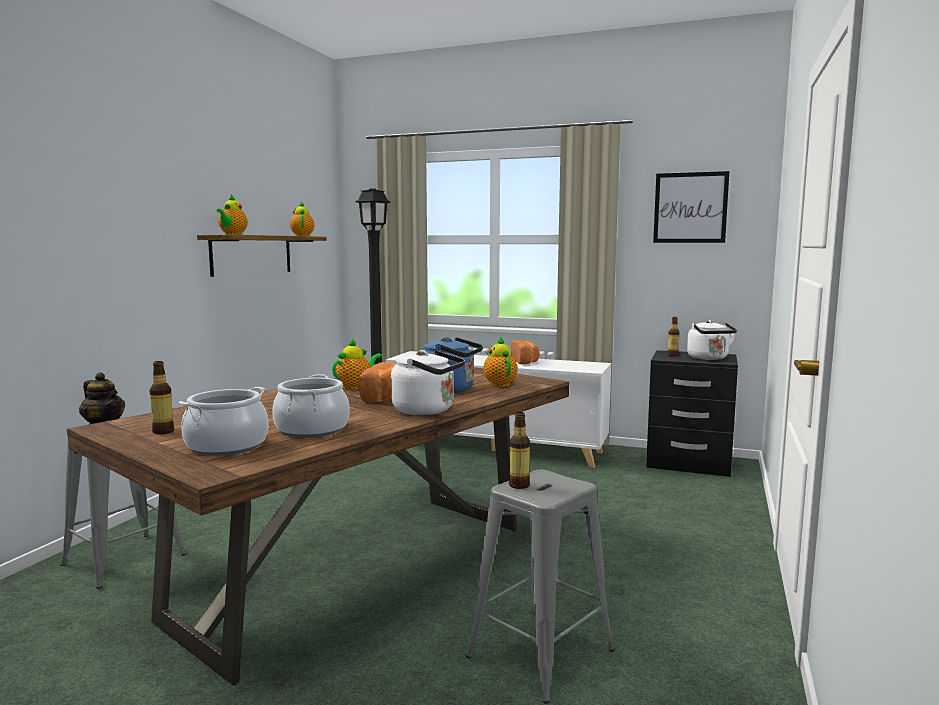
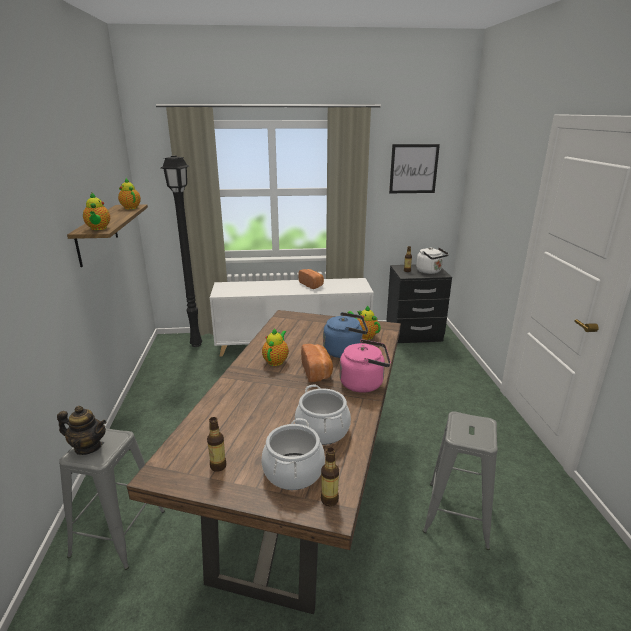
camera: 25 degrees left, 15 degrees up
white kettle [391,350,465,415] -> pink kettle [339,339,391,393]
bottle [509,412,530,489] -> bottle moved to [321,448,339,506]

